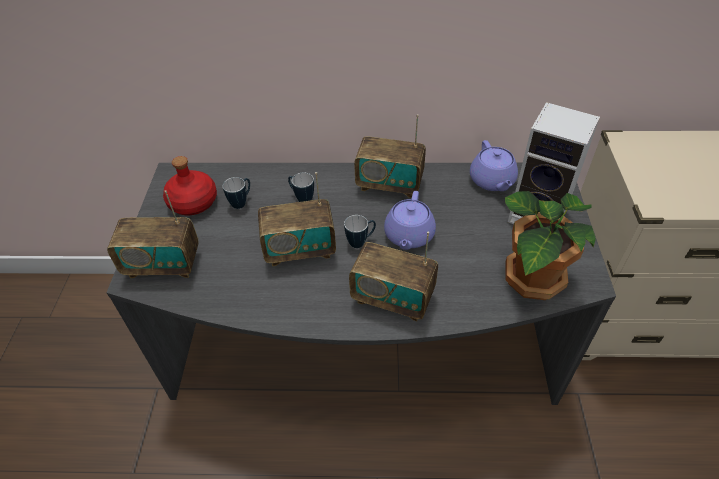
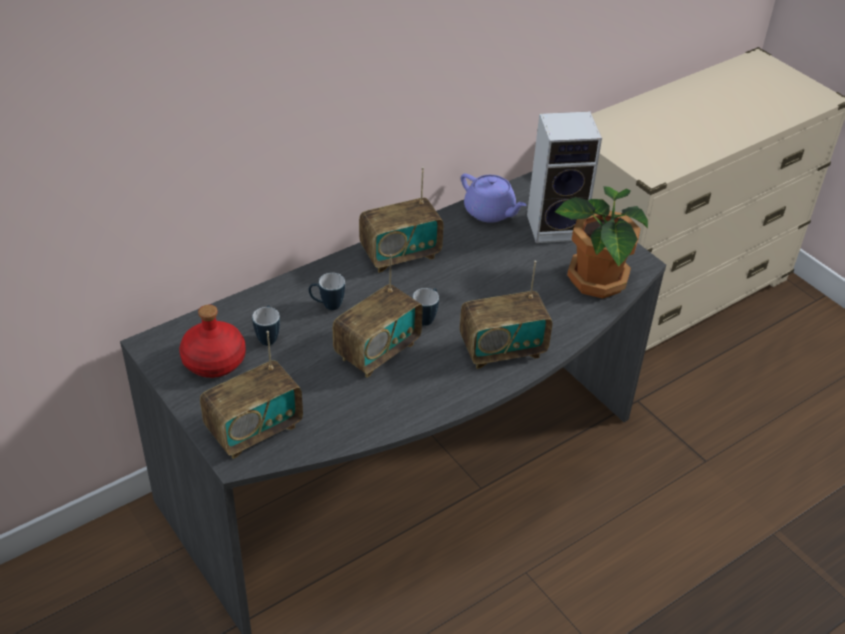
camera: 40 degrees left, 5 degrees down
purple teapot [384,191,436,250] -> none

